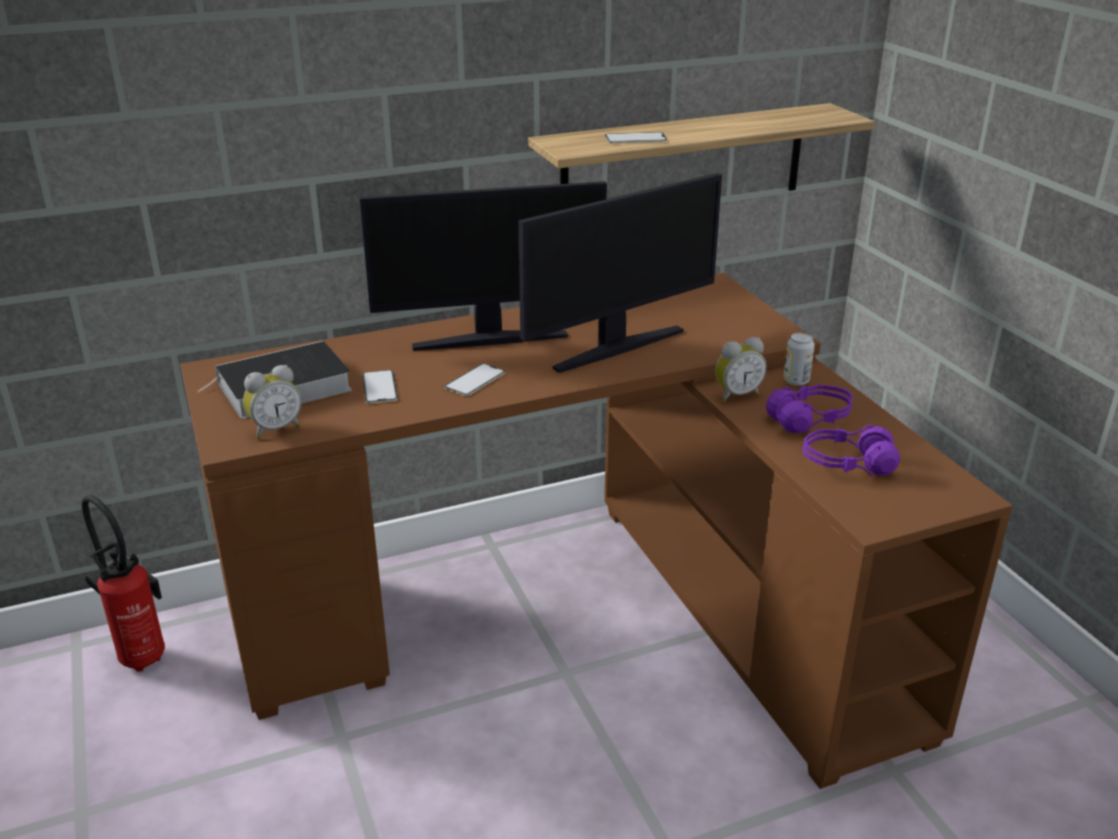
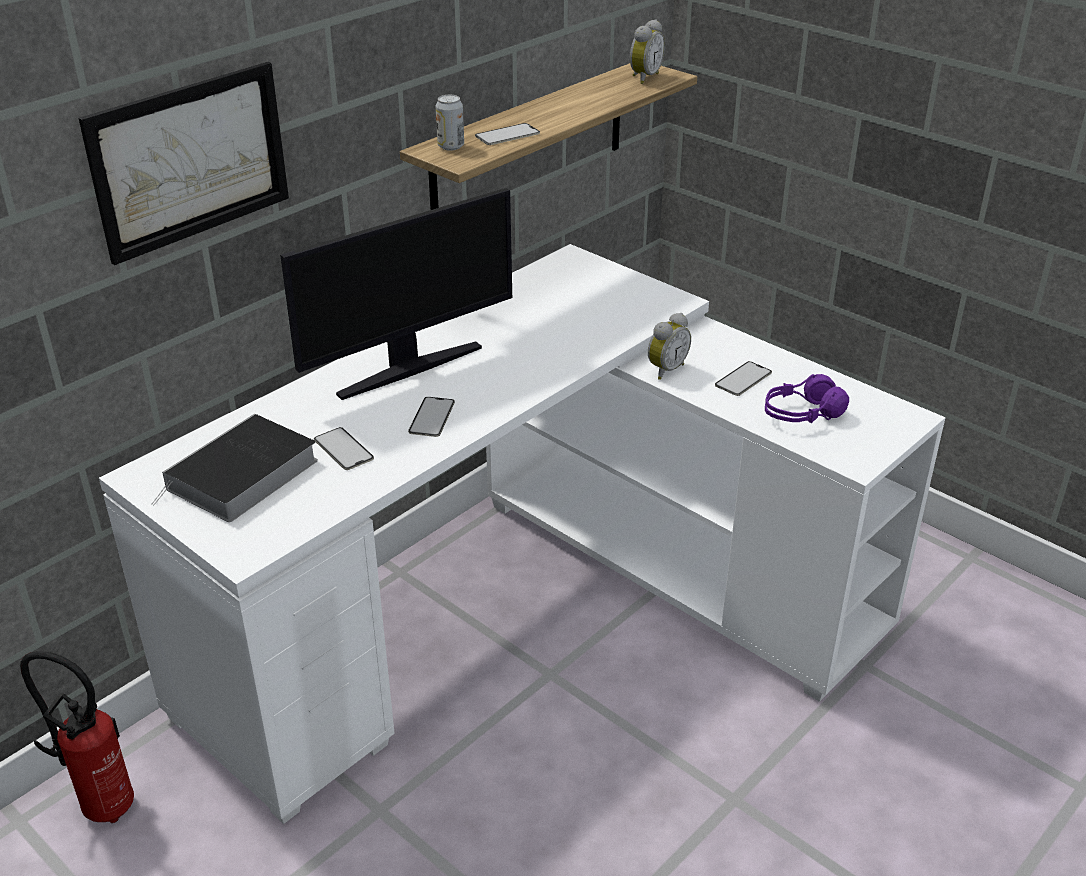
camera: 25 degrees left, 5 degrees up
brown desk [180,273,1013,789] -> white desk [99,244,946,824]
alarm clock [243,365,302,439] -> alarm clock moved to [630,19,665,84]
monitor [519,173,722,373] -> none
purple headphones [766,385,853,433] -> phone [715,361,772,396]
can [784,333,815,386] -> can moved to [436,95,464,151]
none -> picture [79,62,289,265]

